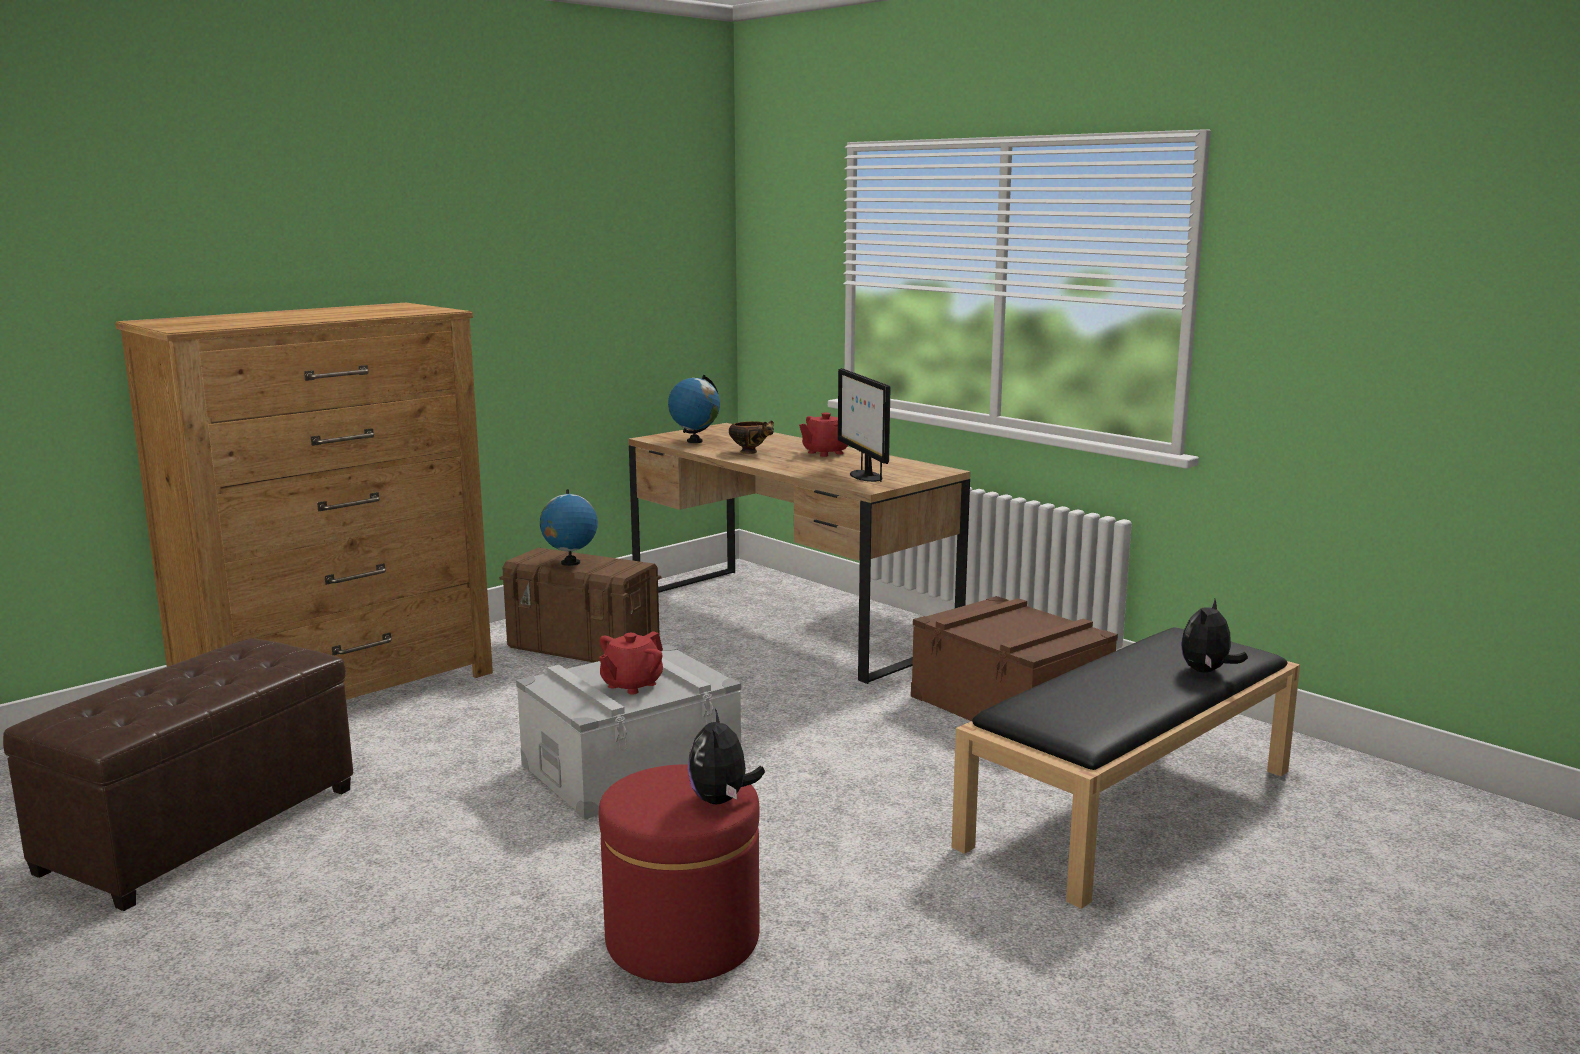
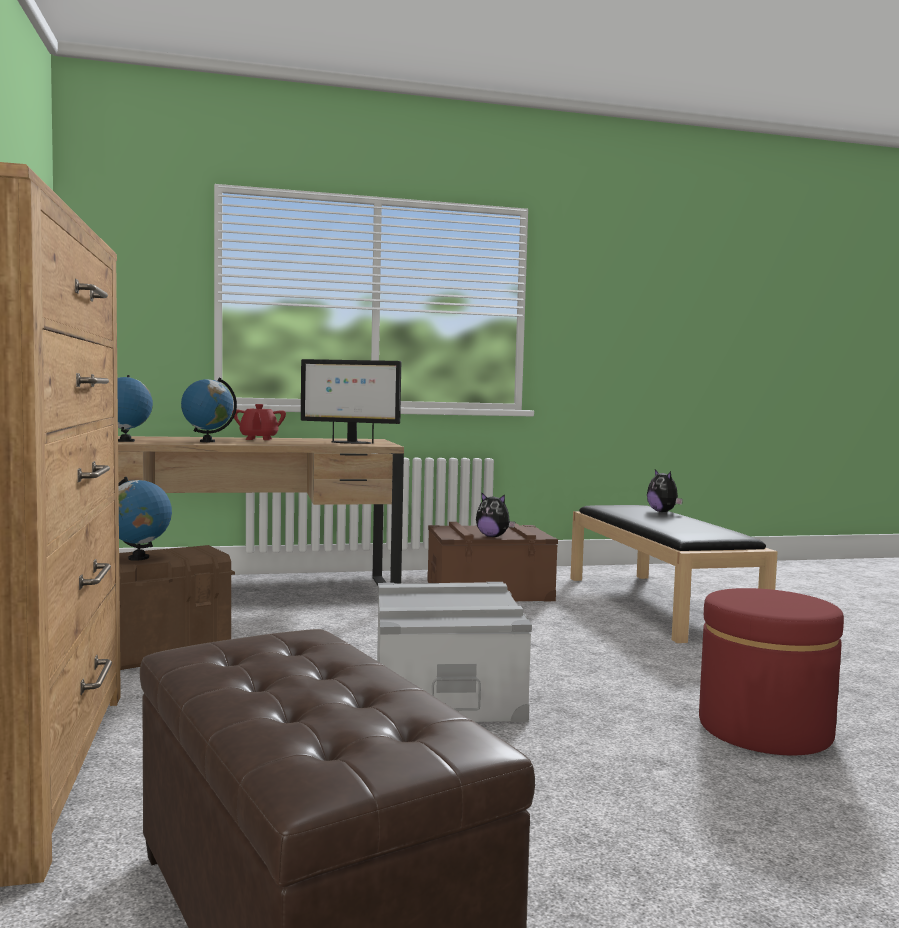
camera: 60 degrees left, 10 degrees down
red teapot [599,631,663,694] -> none
plush toy [688,709,765,805] -> plush toy moved to [476,492,515,537]
bowl [729,420,774,454] -> globe [181,377,237,442]

